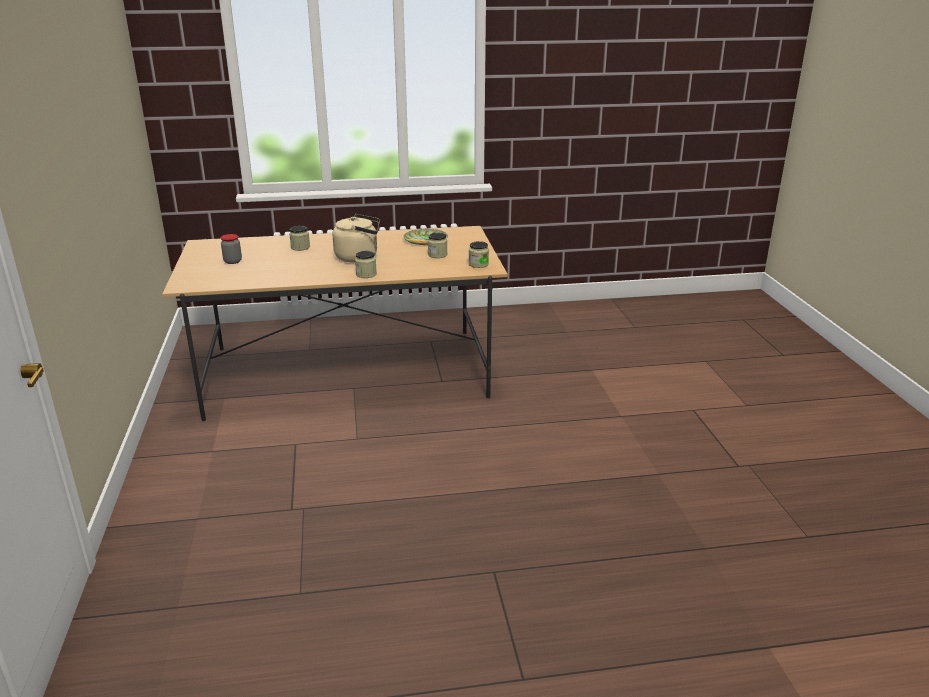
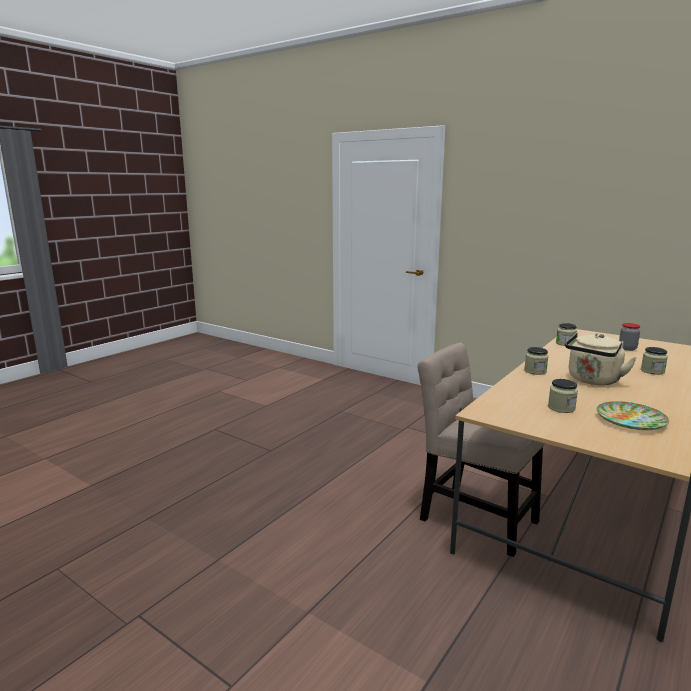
camera: 135 degrees right, 10 degrees down
jar [469,241,489,268] -> jar moved to [556,323,577,346]
none -> beige chair [417,343,545,557]

